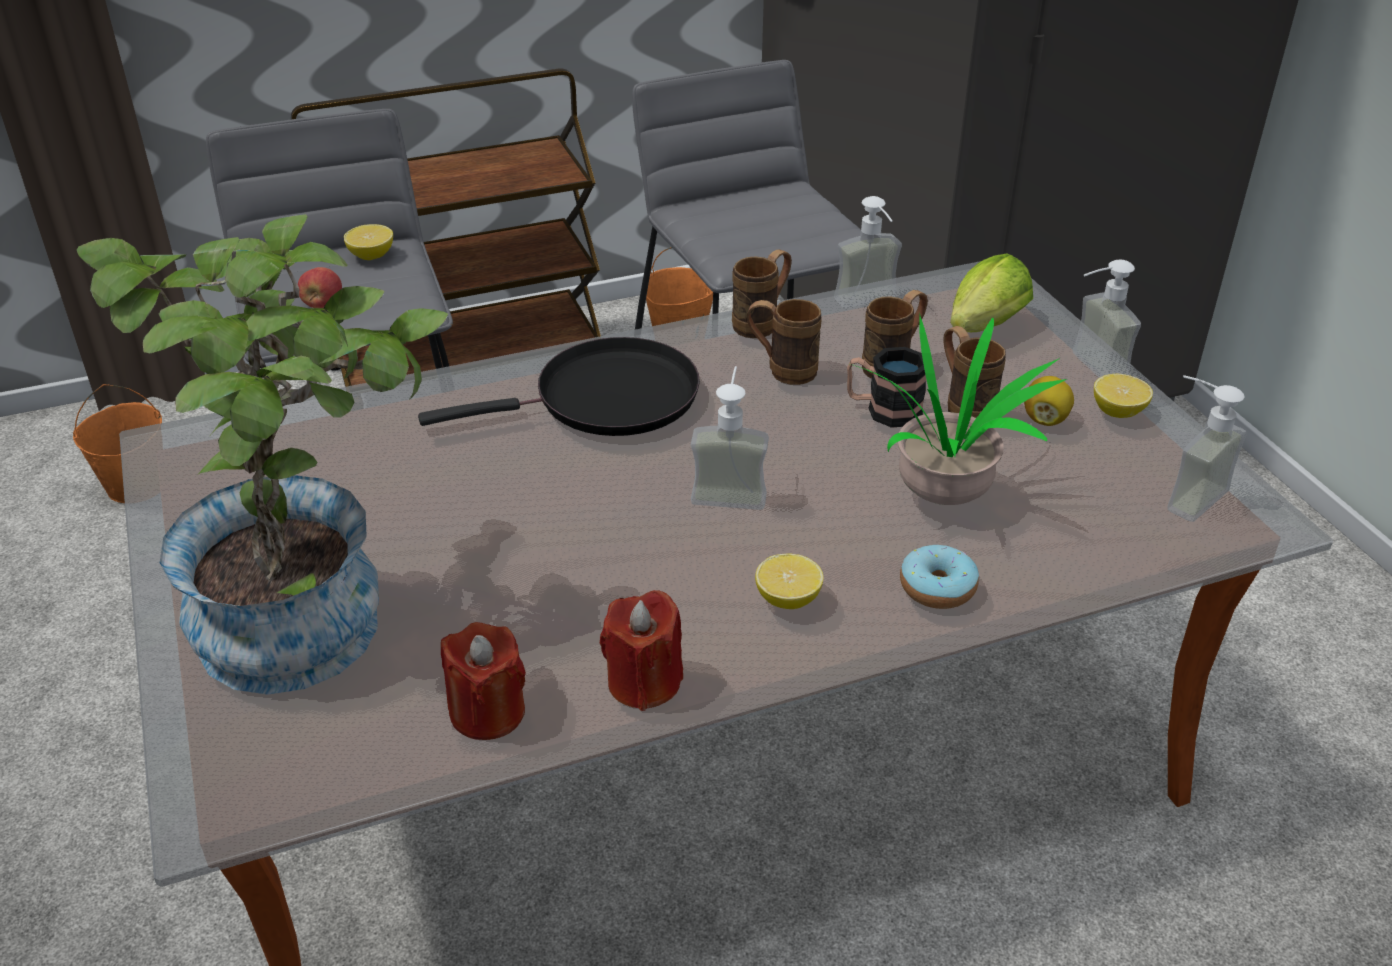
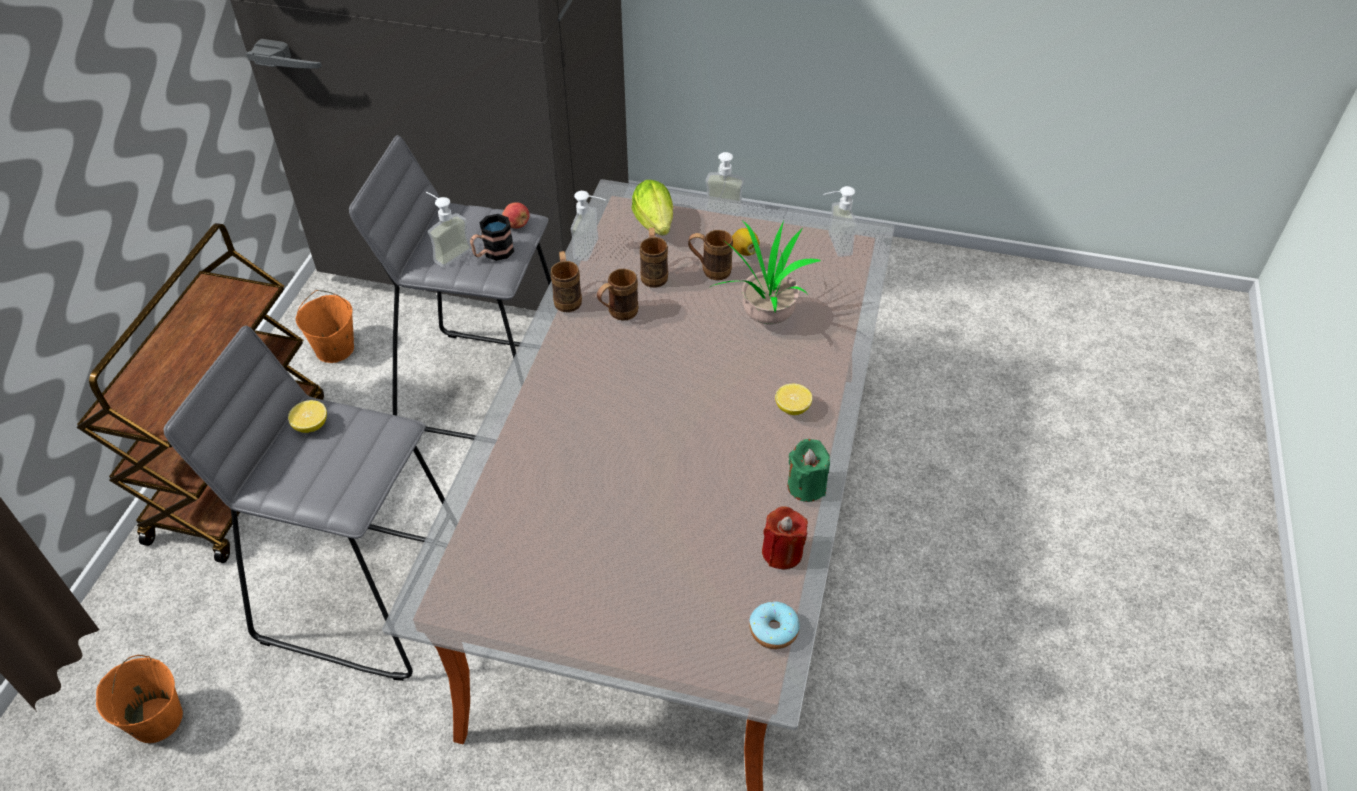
camera: 55 degrees left, 10 degrees up
potted plant [76,214,448,695] -> none
apple [298,267,342,308] -> apple moved to [502,202,529,228]
black frying pan [418,337,700,436] -> none
red candle [600,590,683,711] -> green candle [788,439,830,502]
soap dispenser [691,366,769,510] -> soap dispenser moved to [426,192,472,267]
mug [847,347,926,428] -> mug moved to [470,214,514,261]
donut [900,545,979,609] -> donut moved to [749,601,800,649]
lemon [1094,374,1153,418] -> none

